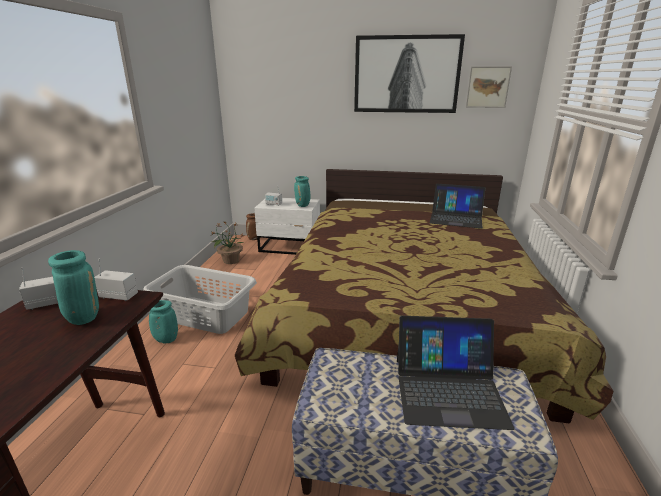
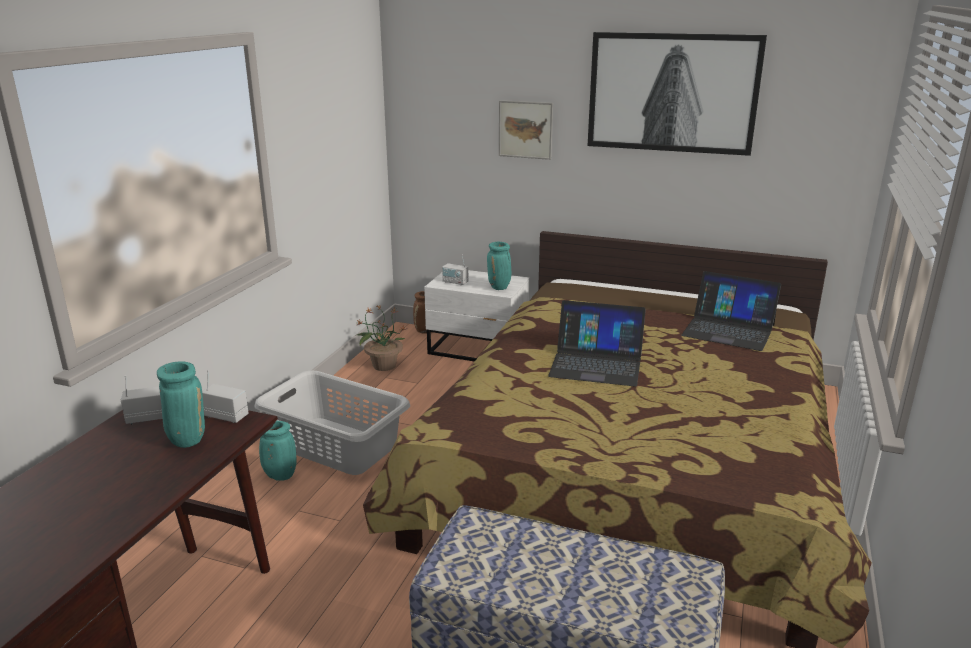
camera: 10 degrees right, 0 degrees up
laptop [397,316,514,430] -> laptop moved to [548,300,646,387]
picture [466,66,512,108] -> picture moved to [499,100,553,160]

